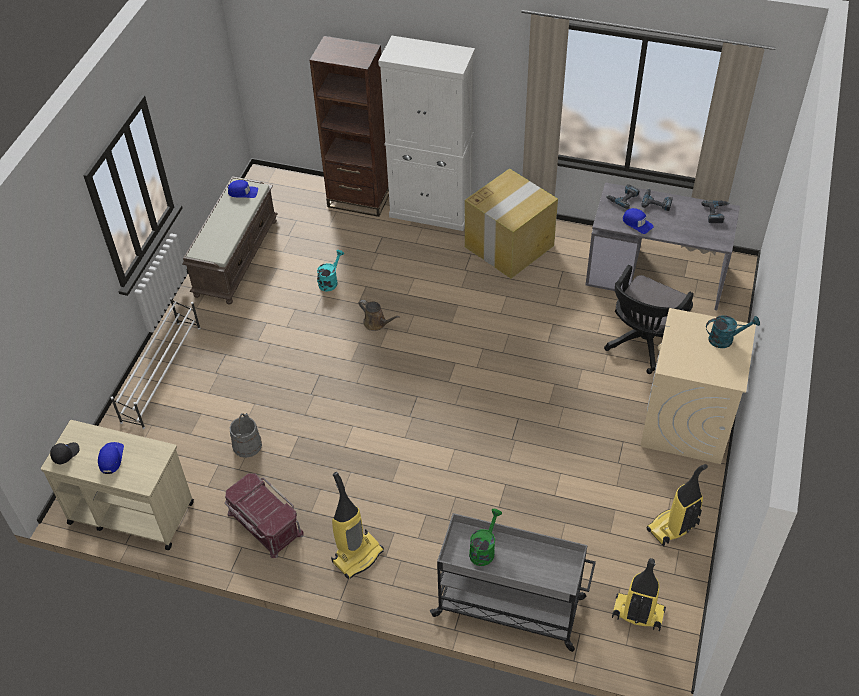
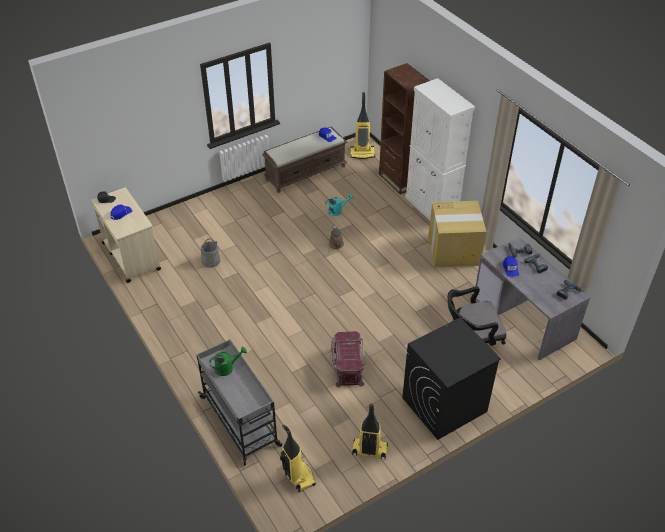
camera: 40 degrees right, 5 degrees down
white shoe rack [111,297,201,429] -> none
red storage box [225,474,304,558] -> red storage box moved to [331,331,365,388]
vacuum cleaner [331,472,384,579] -> vacuum cleaner moved to [350,92,375,159]
beige washing machine [640,308,756,464] -> black washing machine [402,317,501,440]
turquoise watering can [706,315,760,348] -> none

